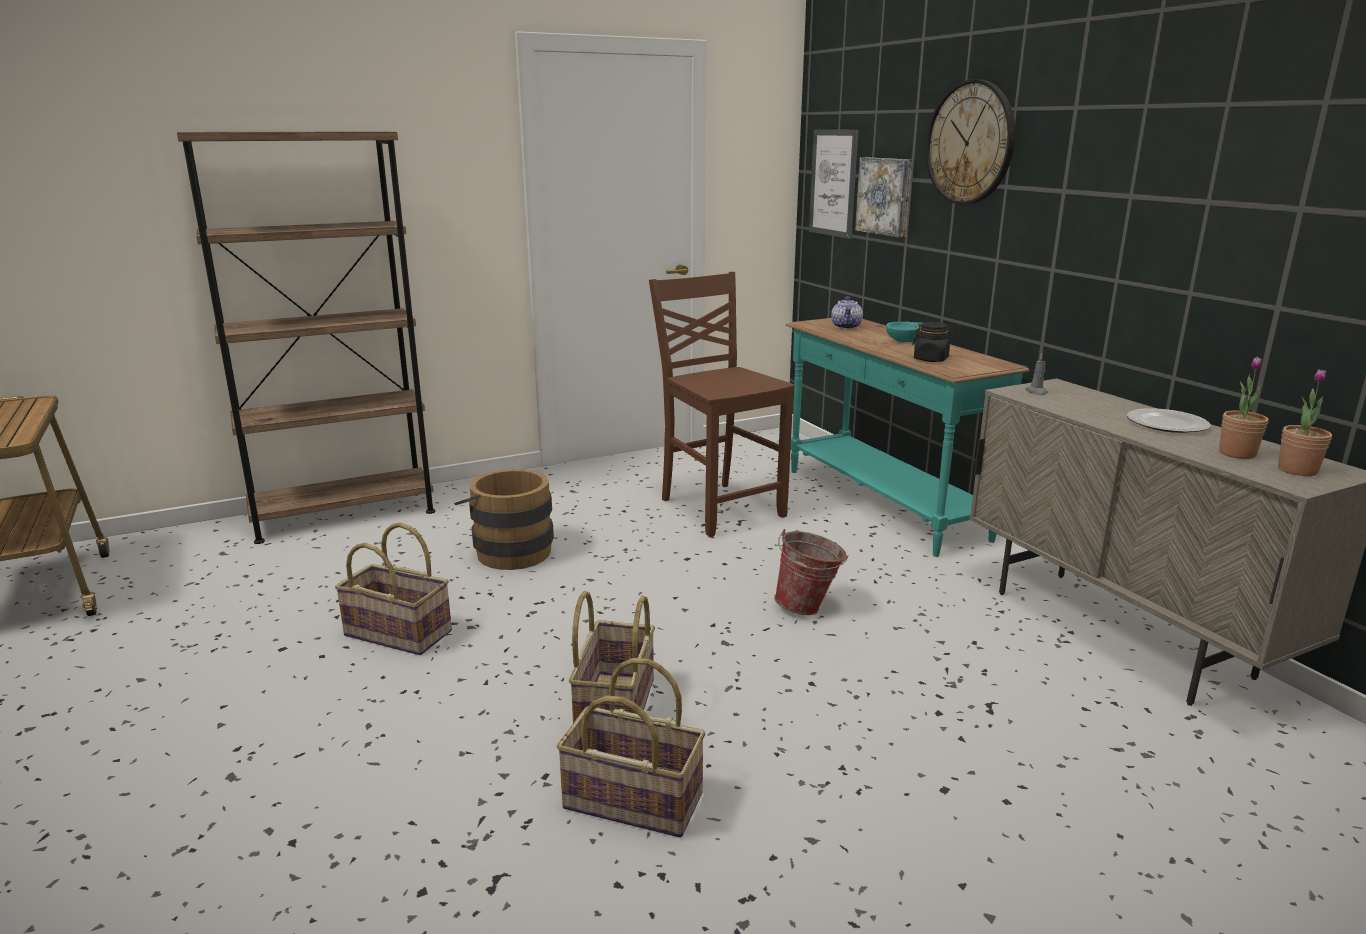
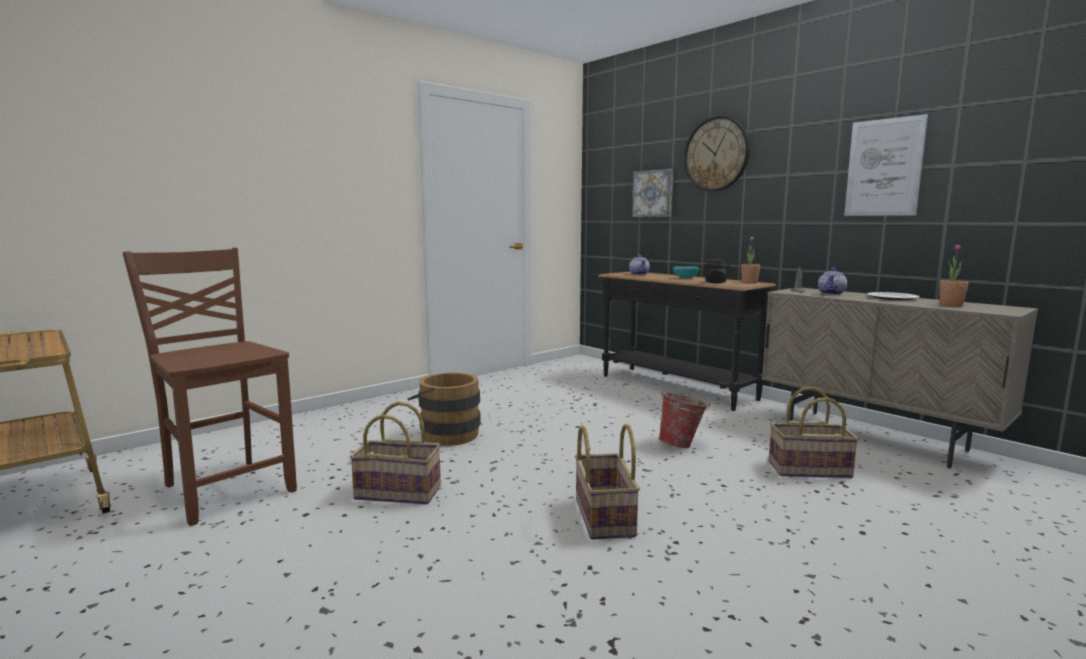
camera: 15 degrees left, 10 degrees down
brown bookcase [177,131,435,544] -> none
basket [557,658,705,838] -> basket moved to [769,387,859,478]
brown chair [649,272,794,537] -> brown chair moved to [122,248,297,526]
turquoise console table [786,318,1029,557] -> black console table [598,272,776,411]
picture [809,129,859,239] -> picture moved to [844,114,928,216]
potted plant [1278,369,1332,476] -> potted plant moved to [741,237,760,284]
none -> teapot [818,268,847,295]

